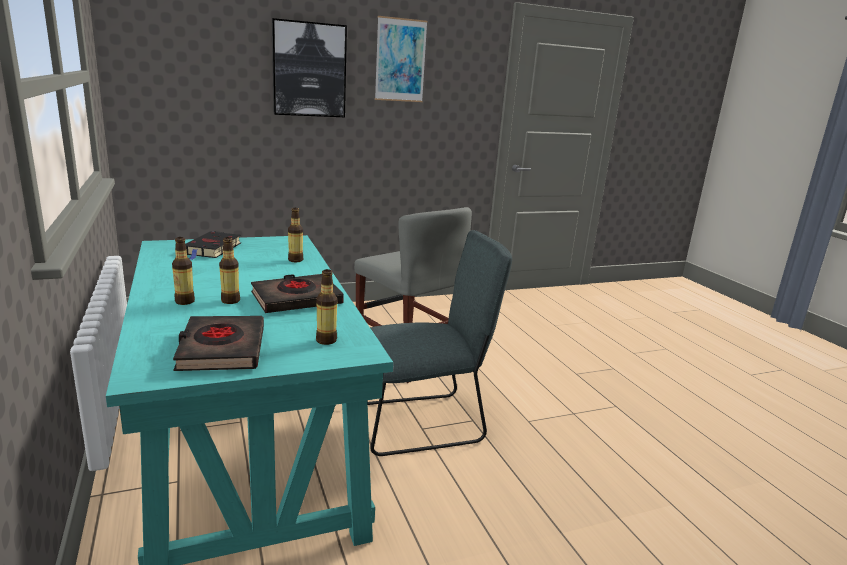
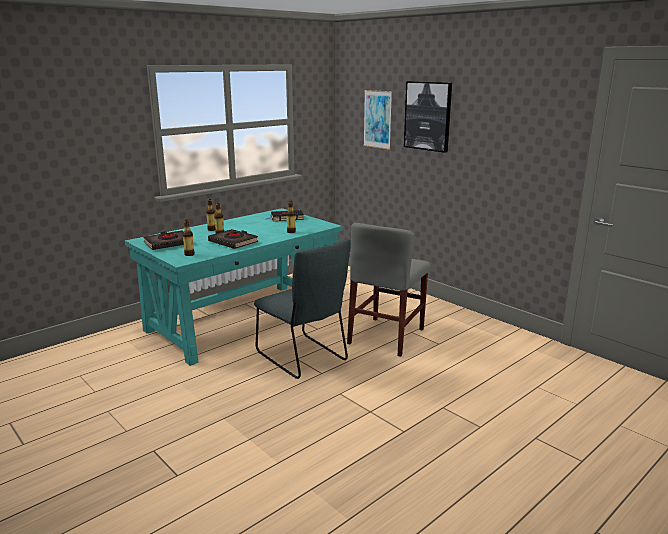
camera: 70 degrees right, 0 degrees up
picture [375,16,428,102] -> picture moved to [363,90,392,150]

